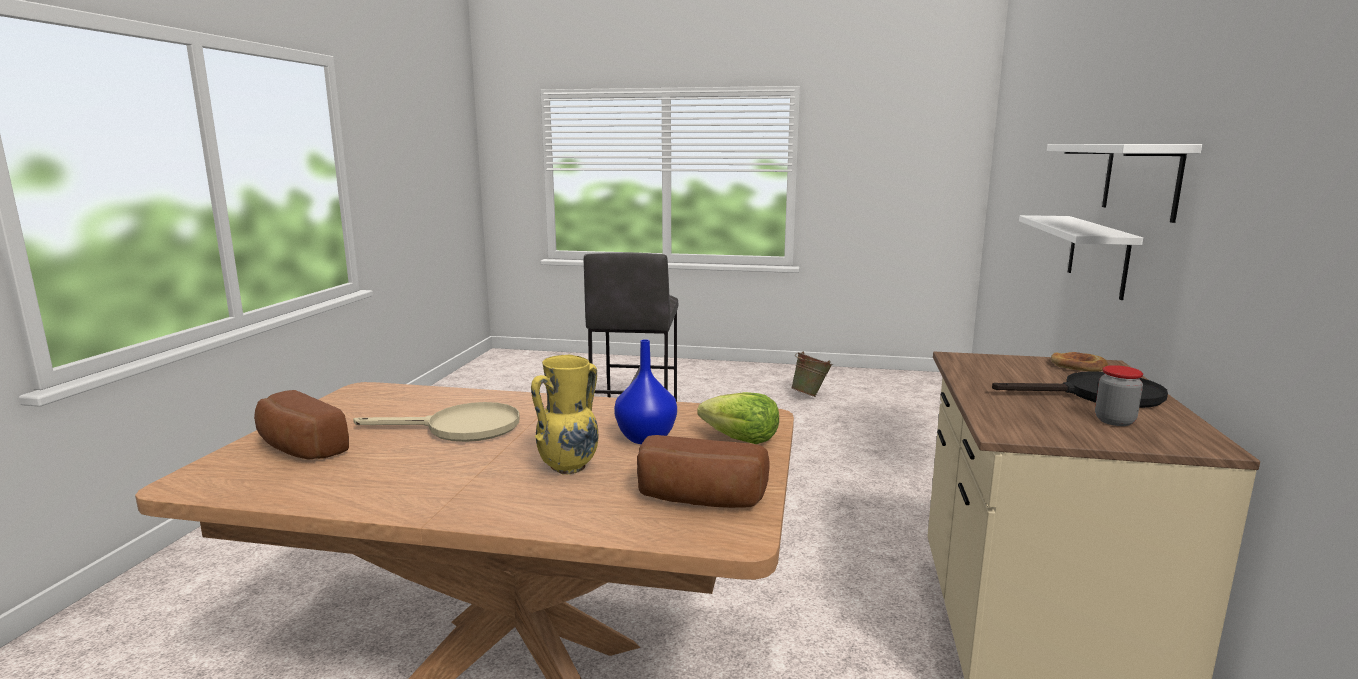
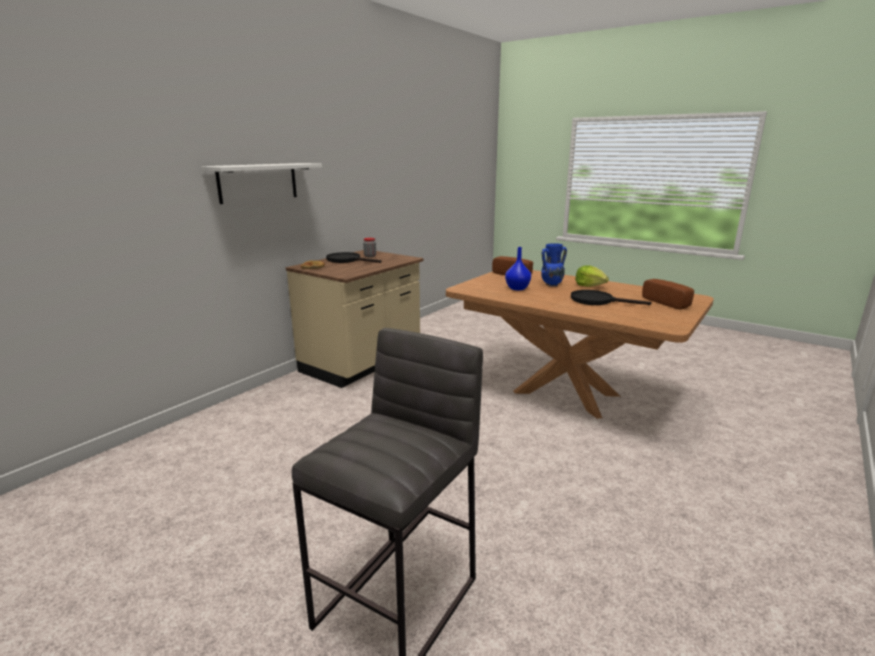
camera: 155 degrees left, 5 degrees up
beige frying pan [353,402,520,442] -> black frying pan [571,290,652,305]
yellow vase [531,355,598,474] -> blue vase [541,243,567,286]
lettuce [697,392,779,444] -> lettuce moved to [575,265,609,287]
green bucket [791,351,833,397] -> none
white shelf [1019,215,1143,300] -> none

